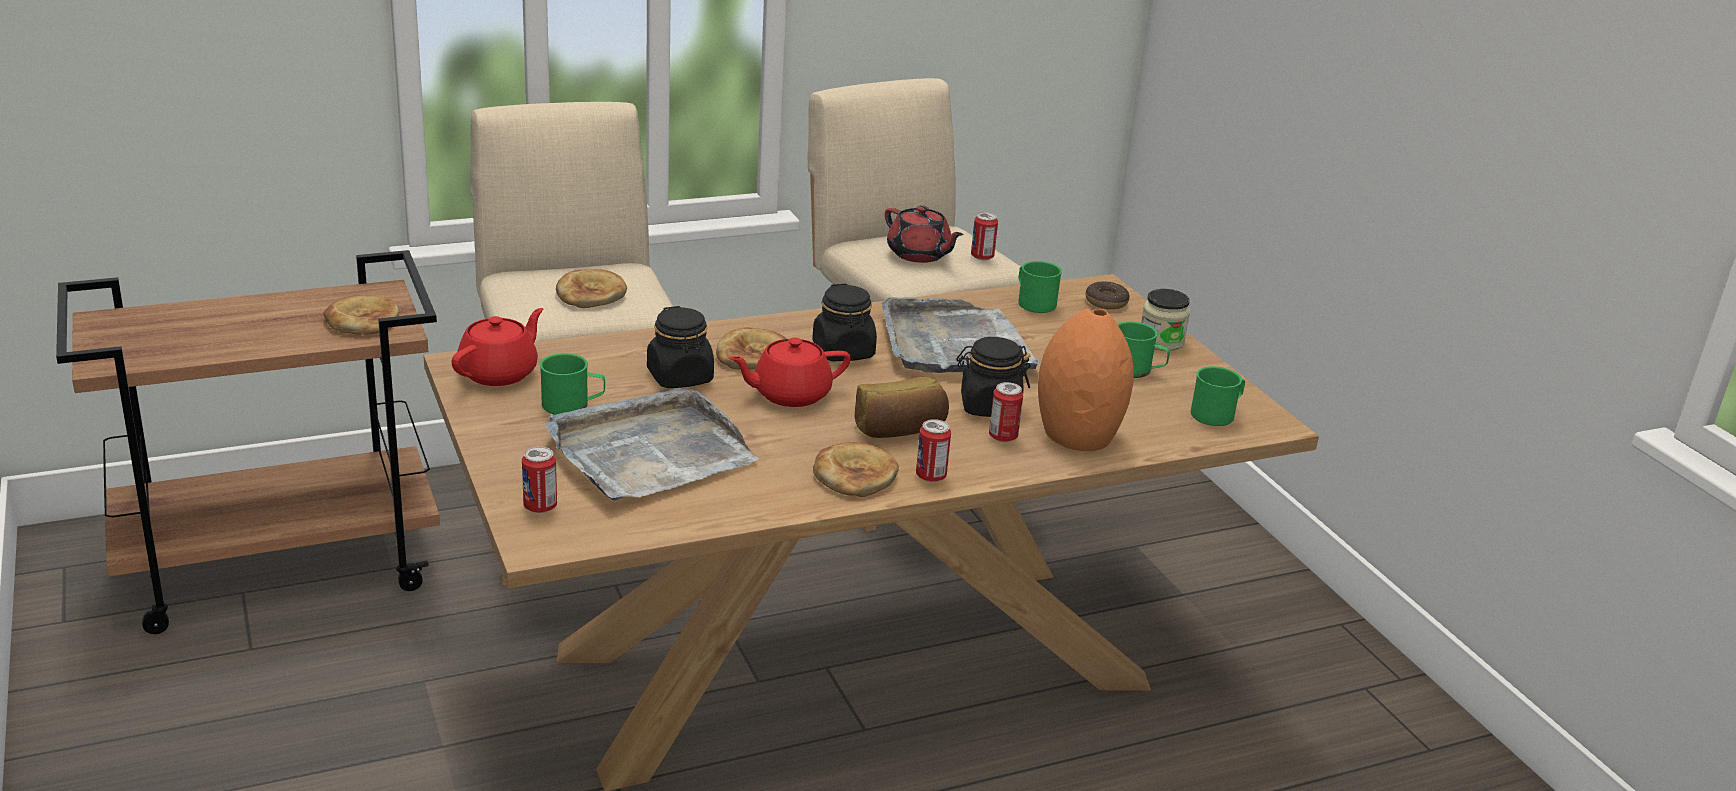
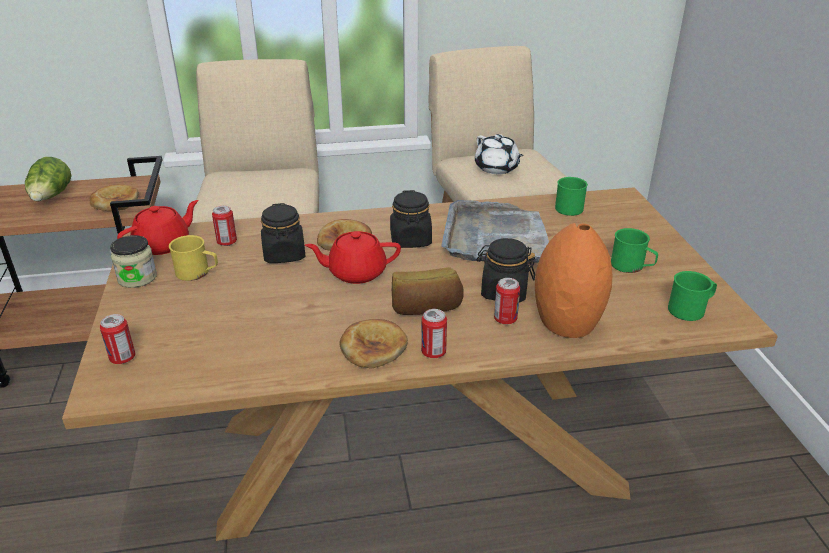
camera: 15 degrees right, 5 degrees up
green mug [540,353,605,415] -> yellow mug [169,235,218,281]
grey tray [545,388,759,501] -> none
bread [556,269,627,308] -> none
red teapot [885,205,964,263] -> white teapot [475,134,524,174]
can [971,212,998,260] -> can moved to [212,206,237,246]
donut [1085,281,1130,309] -> none
jar [1141,289,1190,351] -> jar moved to [110,235,157,288]
none -> lettuce [25,157,71,201]

